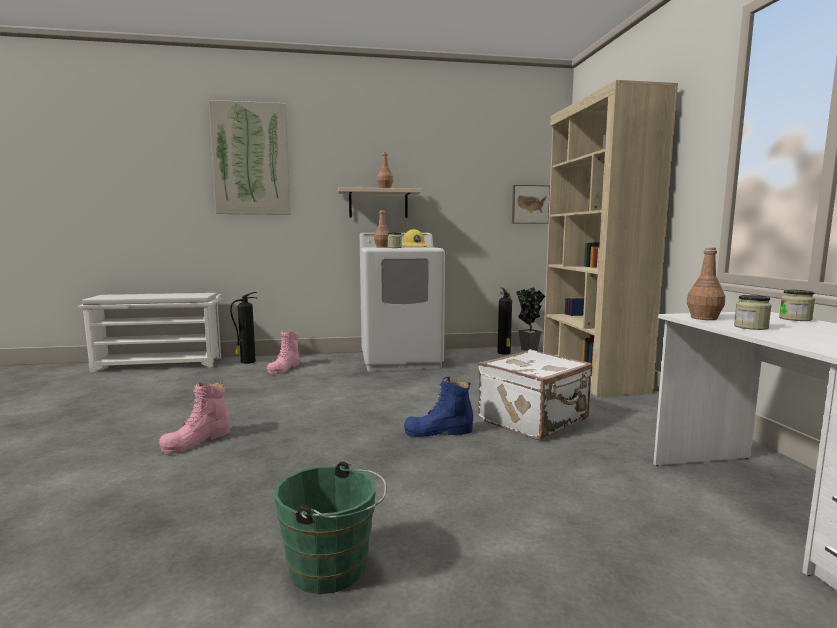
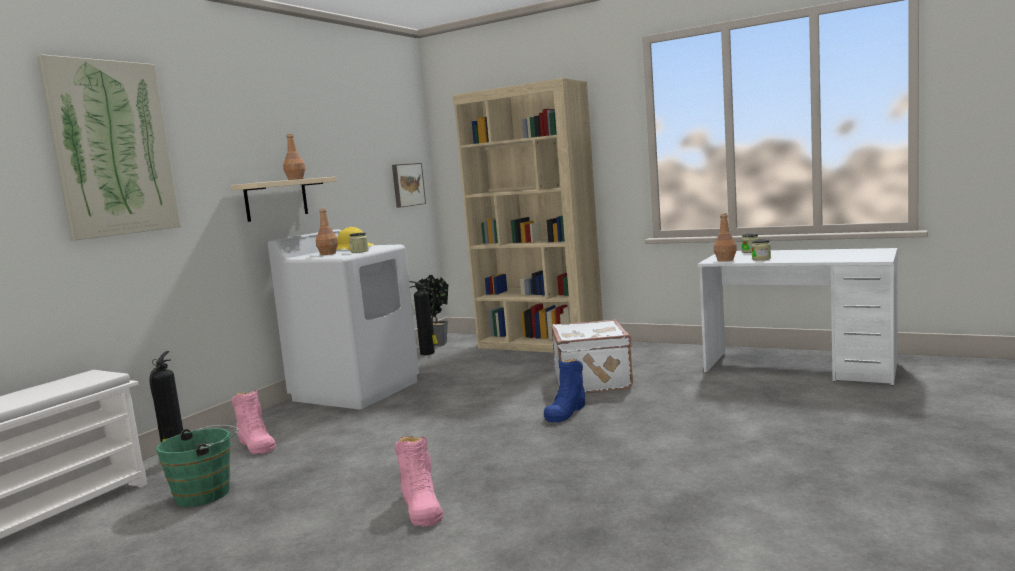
camera: 50 degrees left, 0 degrees up
green bucket [274,462,386,594] -> green bucket moved to [156,425,238,507]

